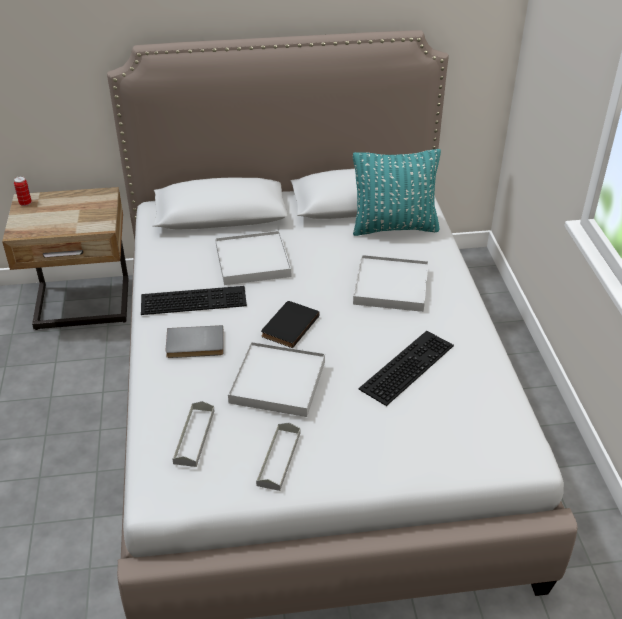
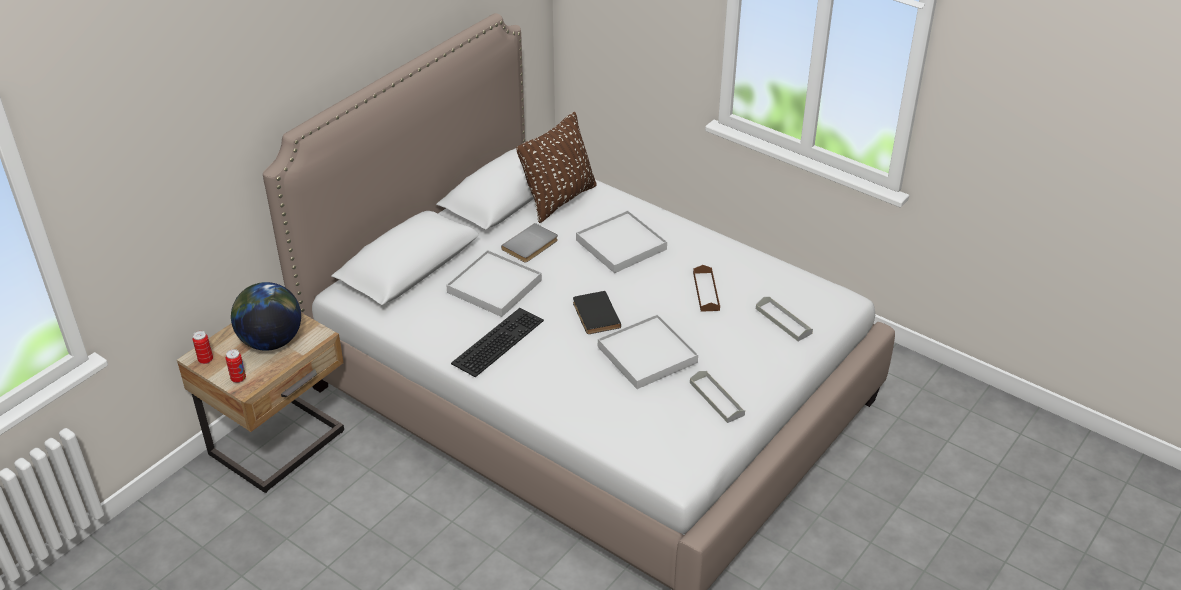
camera: 45 degrees left, 0 degrees up
grey book [165,325,224,358] -> grey book moved to [501,223,558,263]
grey tray [172,401,214,467] -> grey tray moved to [756,297,813,341]
turquoise pillow [353,149,441,236] -> brown pillow [516,112,597,223]
keyboard [359,331,454,406] -> brown tray [693,265,720,312]
none -> can [226,349,246,383]
none -> globe [231,282,301,351]

